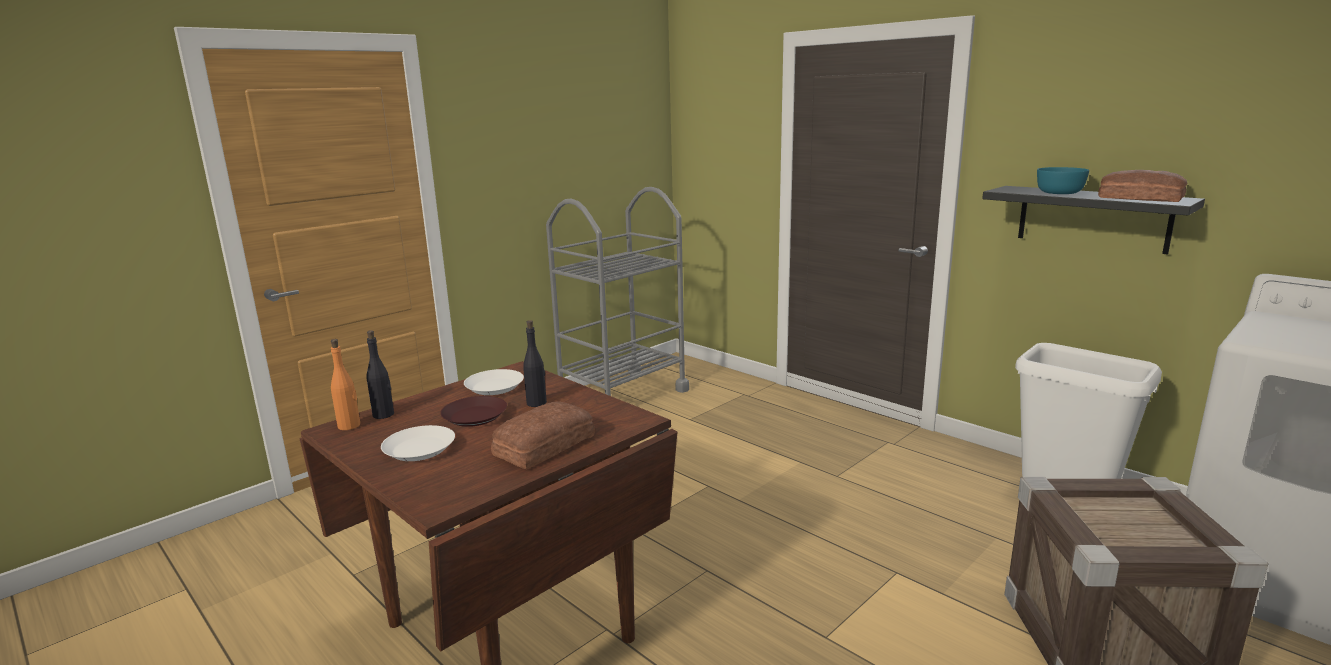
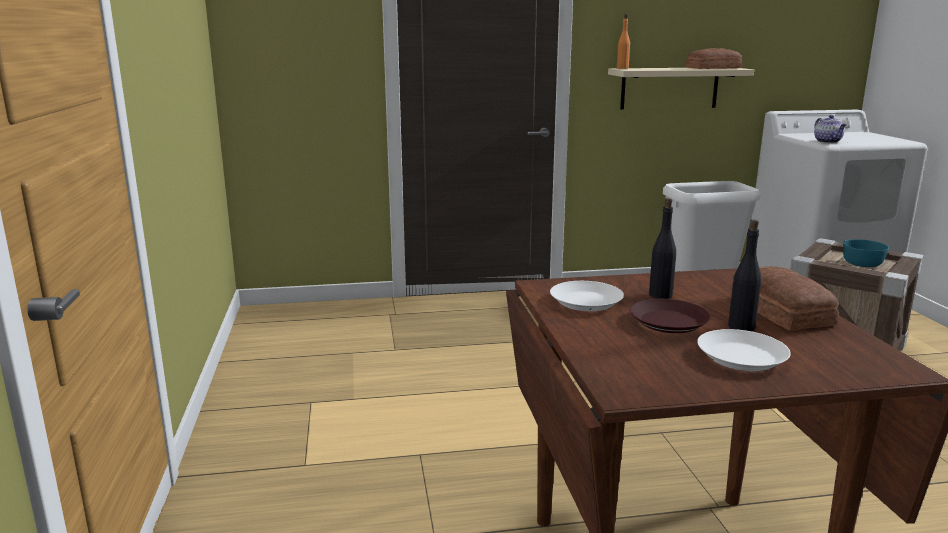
camera: 55 degrees left, 0 degrees up
orange bottle [331,339,360,430] -> orange bottle moved to [617,14,630,69]
black bottle [366,330,394,419] -> black bottle moved to [728,220,761,331]
grey cart [546,187,689,396] -> none
black shelf [982,186,1205,255] -> beige shelf [608,68,754,110]
turquoise bowl [1037,167,1089,194] -> turquoise bowl moved to [843,239,889,267]
none -> teapot [814,115,846,143]

